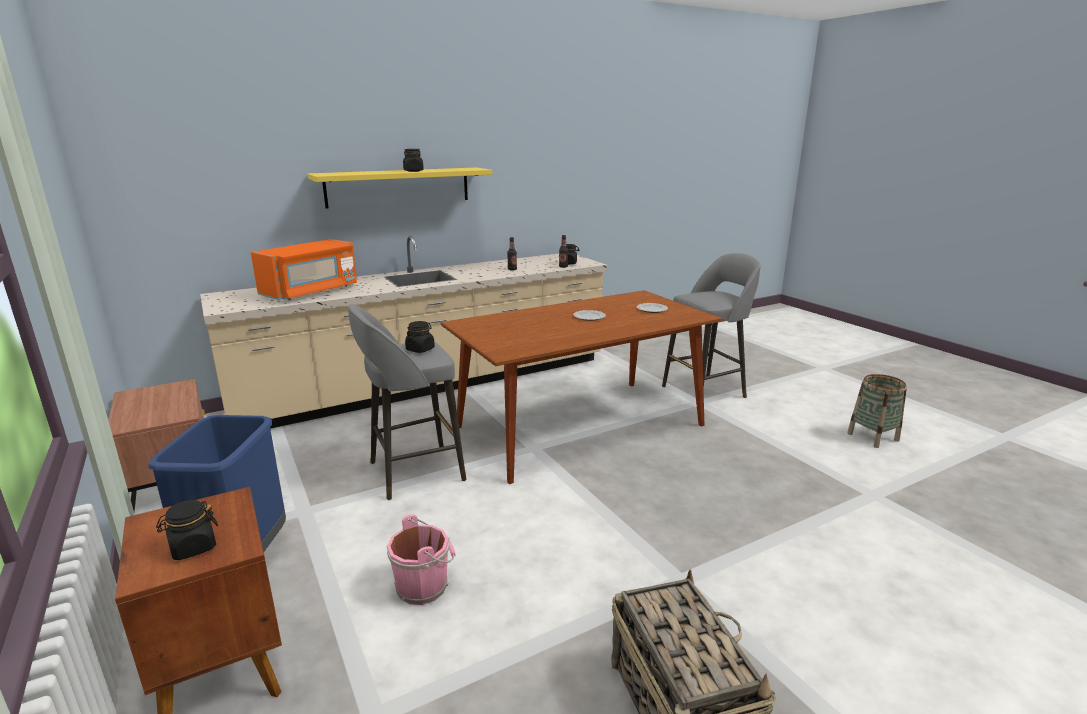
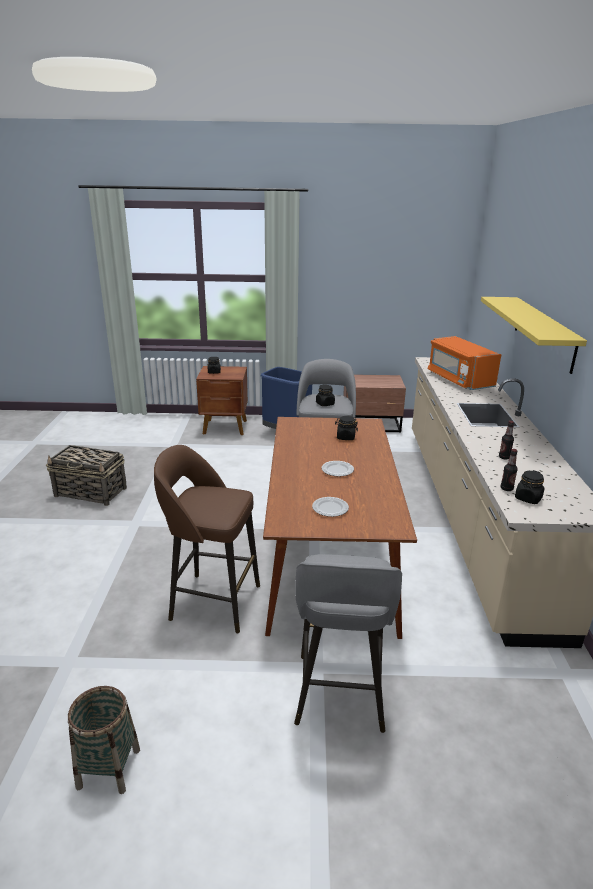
camera: 120 degrees right, 5 degrees up
pink bucket [387,514,455,605] -> none
black jar [403,149,424,172] -> black jar moved to [335,416,358,440]
none -> brown stool [154,445,260,633]

